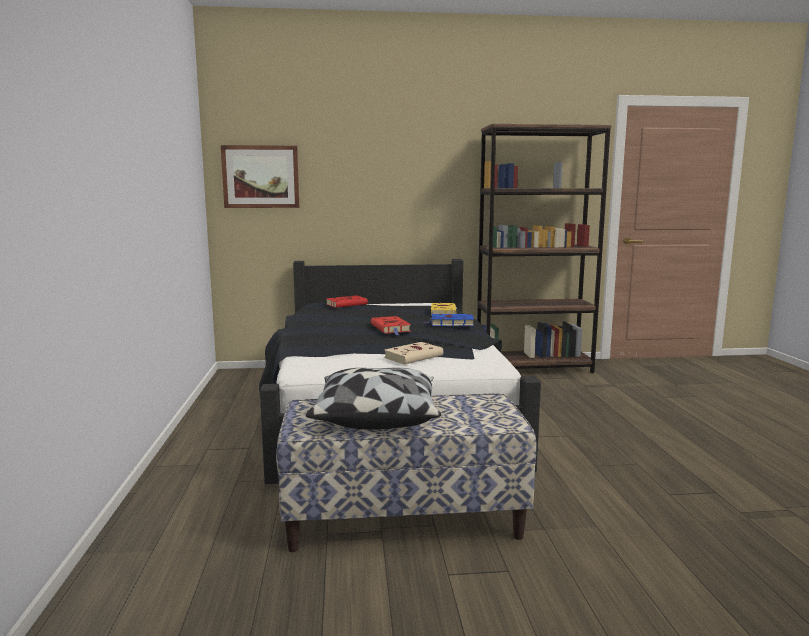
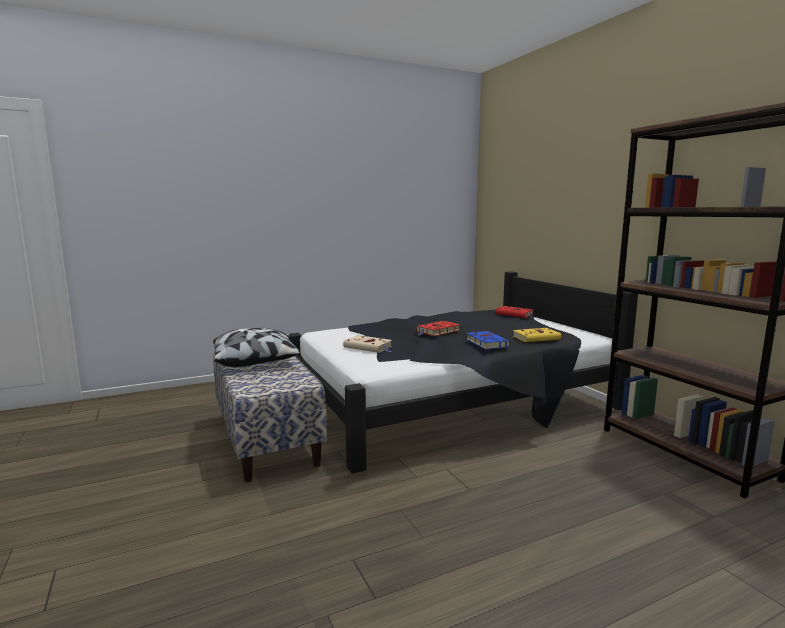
camera: 70 degrees right, 0 degrees up
picture [221,145,299,208] -> none

